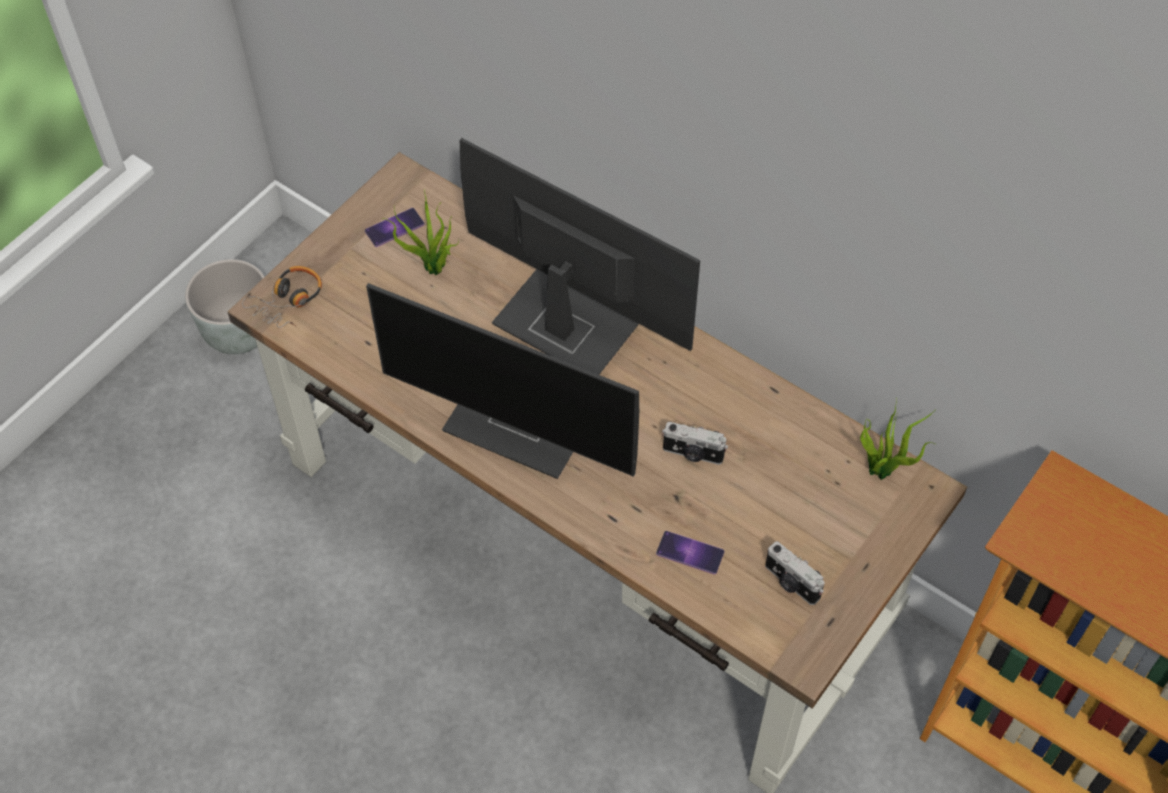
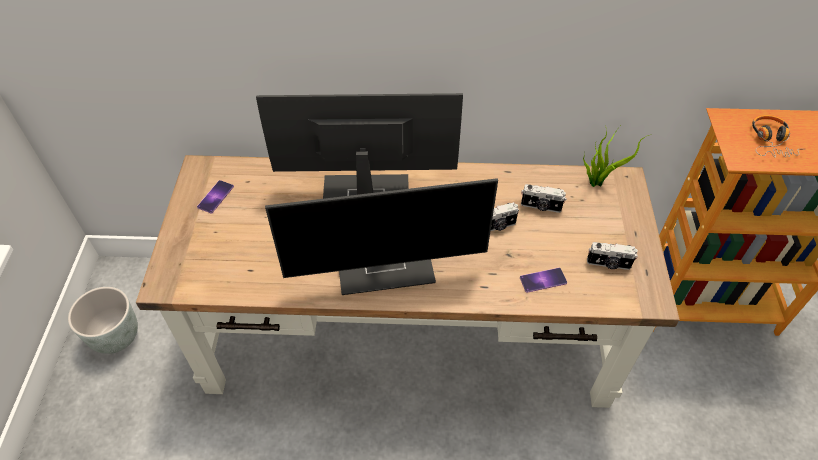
camera: 35 degrees left, 5 degrees down
headphones [242,266,322,328] -> headphones moved to [752,115,806,157]
potted plant [383,189,459,275] -> none
none -> camera [521,184,567,213]

